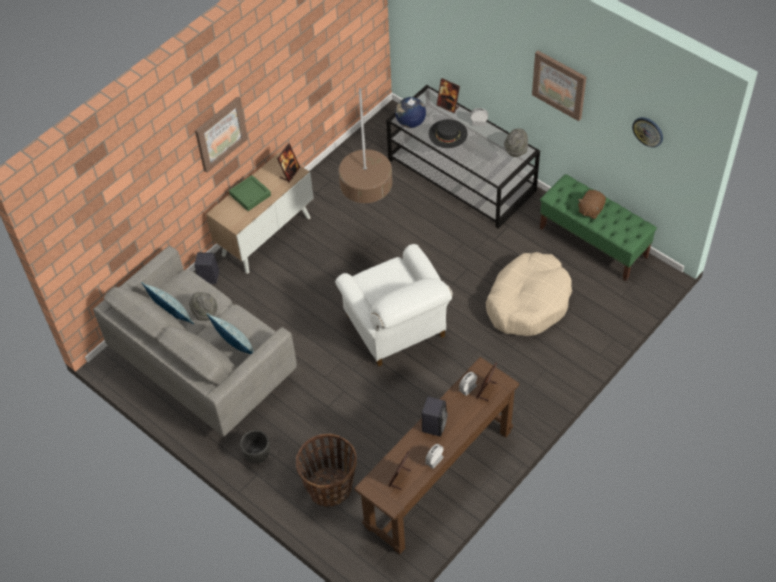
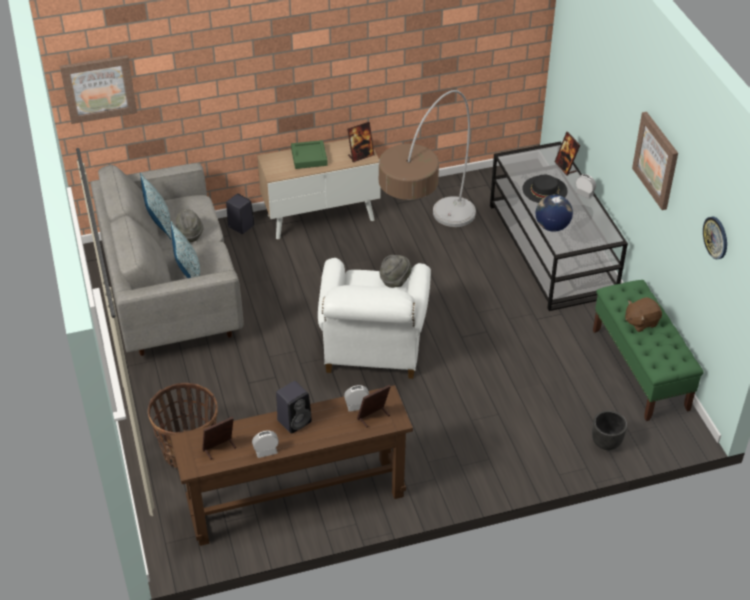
camera: 30 degrees right, 10 degrees down
picture [195,96,248,173] -> picture moved to [60,55,137,124]
black planter [240,430,270,464] -> black planter moved to [592,410,627,450]
globe [395,97,426,128] -> globe moved to [536,195,573,232]
beige dog bed [486,252,572,336] -> none
grey hat [504,128,528,157] -> grey hat moved to [380,255,412,288]

